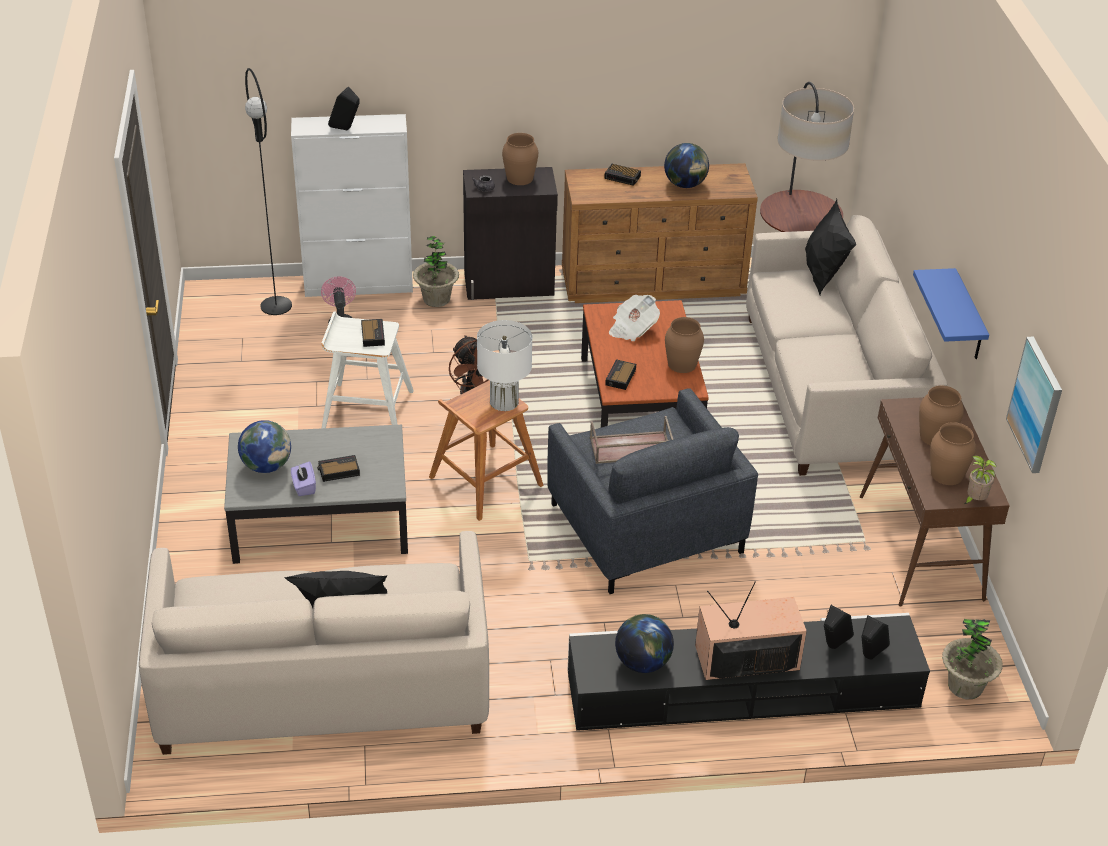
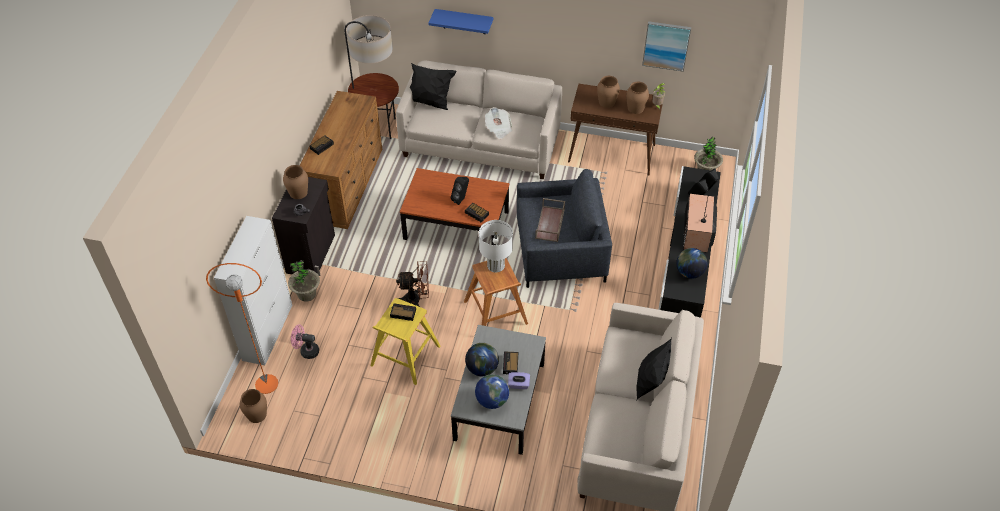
camera: 70 degrees left, 10 degrees up
black floor lamp [245,68,292,315] -> orange floor lamp [206,263,278,394]
white stool [321,311,414,428] -> yellow stool [370,298,440,385]
black speaker [328,87,360,130] -> black speaker moved to [451,177,469,205]
newspaper [609,295,660,341] -> newspaper moved to [485,107,512,139]
globe [664,143,709,188] -> globe moved to [465,343,499,376]
brown vase [665,317,704,373] -> brown vase moved to [240,389,267,423]
blue shelf [913,268,989,359] -> blue shelf moved to [428,9,493,34]

